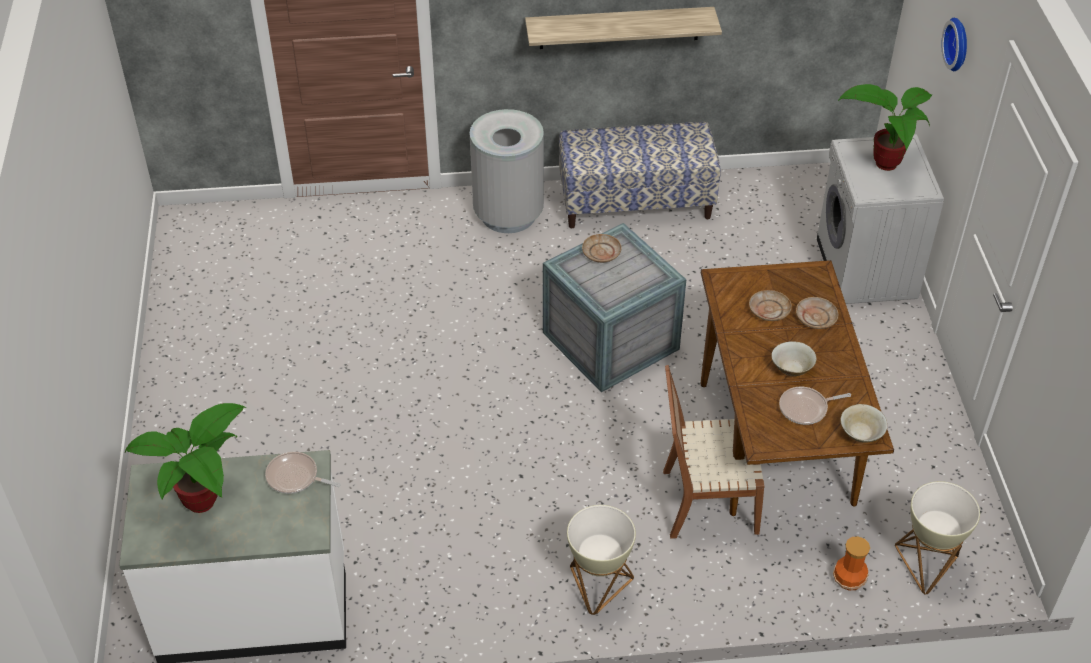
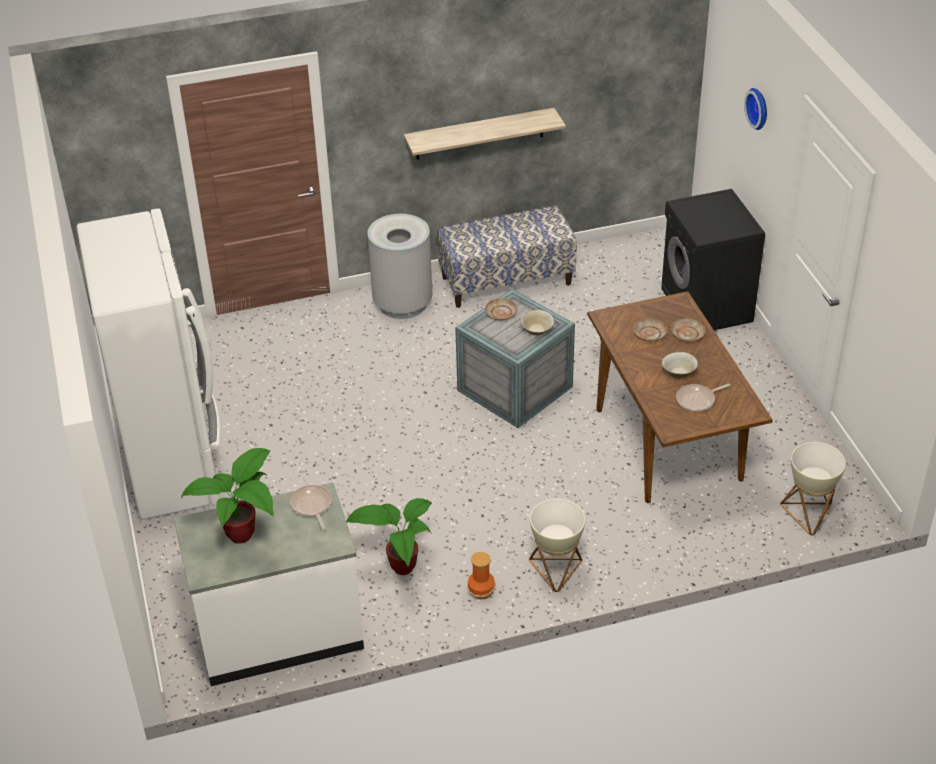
camera: 10 degrees left, 5 degrees down
frying pan [265,452,341,494] -> frying pan turned 60 degrees clockwise [290,485,332,530]
chair [663,365,765,538] -> none
white washing machine [817,134,944,304] -> black washing machine [661,189,765,330]
vase [833,536,870,591] -> vase moved to [467,552,496,599]
potted plant [838,84,932,171] -> potted plant moved to [346,498,432,575]
beige bowl [840,404,887,443] -> beige bowl moved to [520,310,554,335]
none -> white fridge [77,208,220,520]

